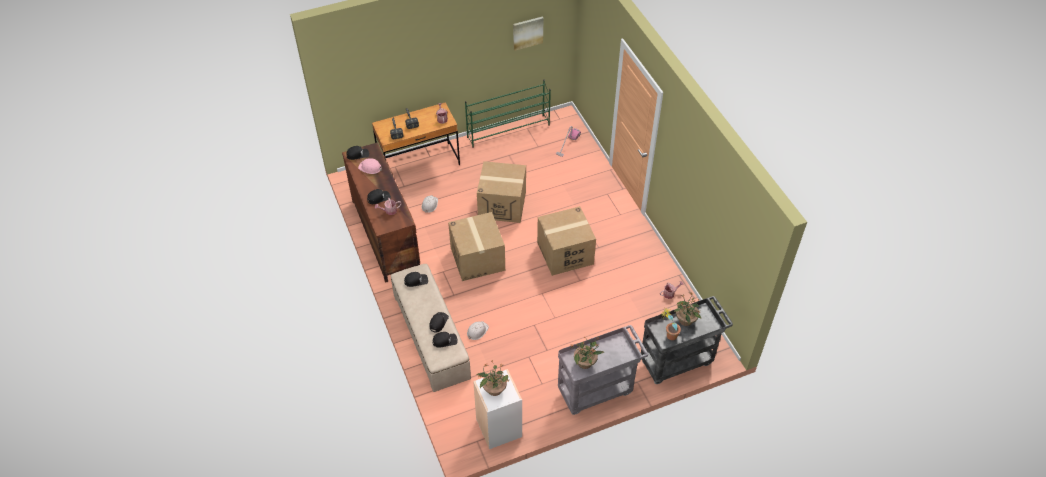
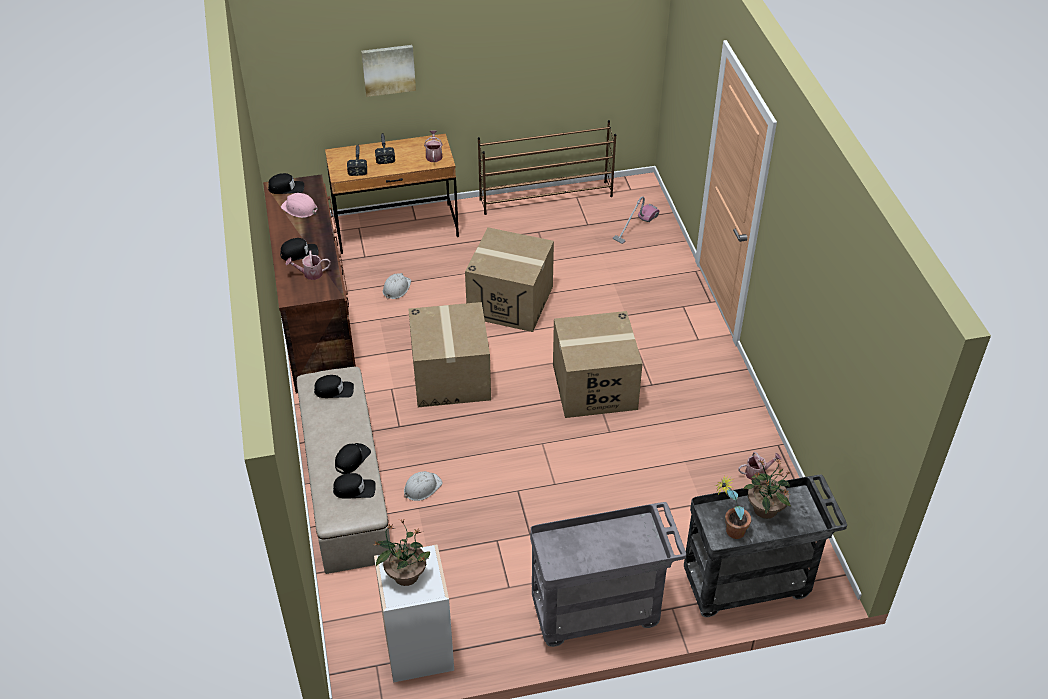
camera: 10 degrees right, 5 degrees down
green shoe rack [465,80,551,148] -> brown shoe rack [478,120,616,215]
picture [513,17,544,51] -> picture moved to [361,45,416,97]
potted plant [572,337,605,369] -> none

